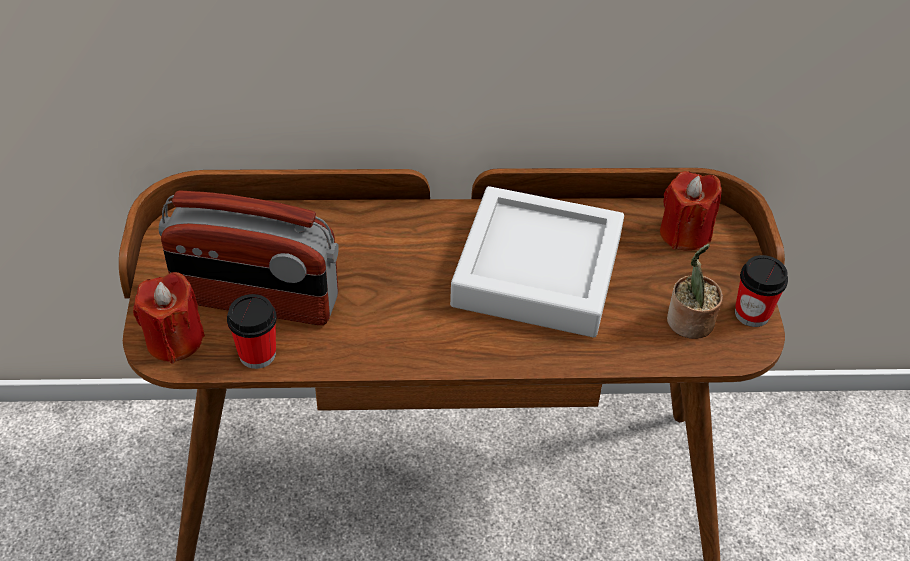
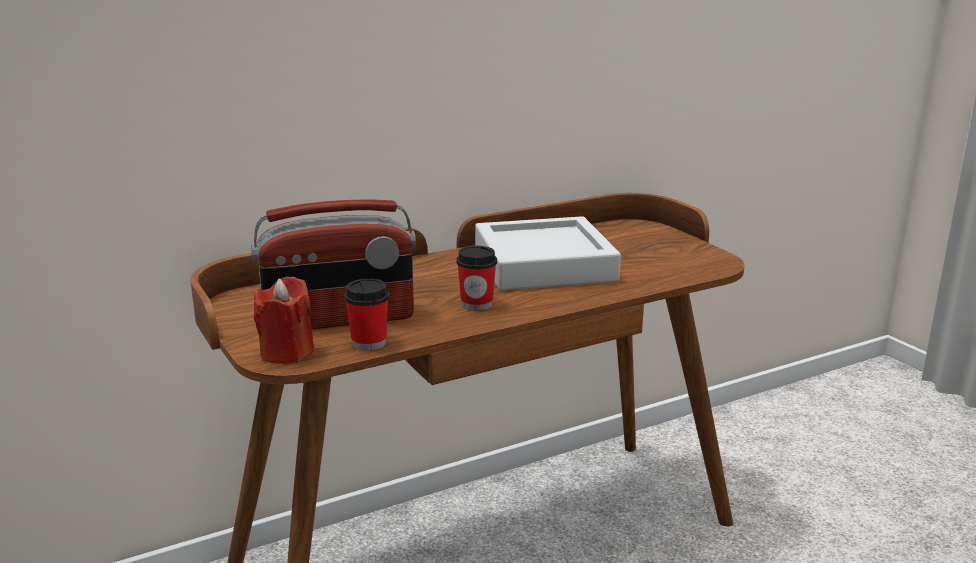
camera: 25 degrees left, 25 degrees down
red candle [660,171,721,251] -> none
potted plant [667,244,723,339] -> none
cup [735,255,788,327] -> cup moved to [456,246,497,311]

